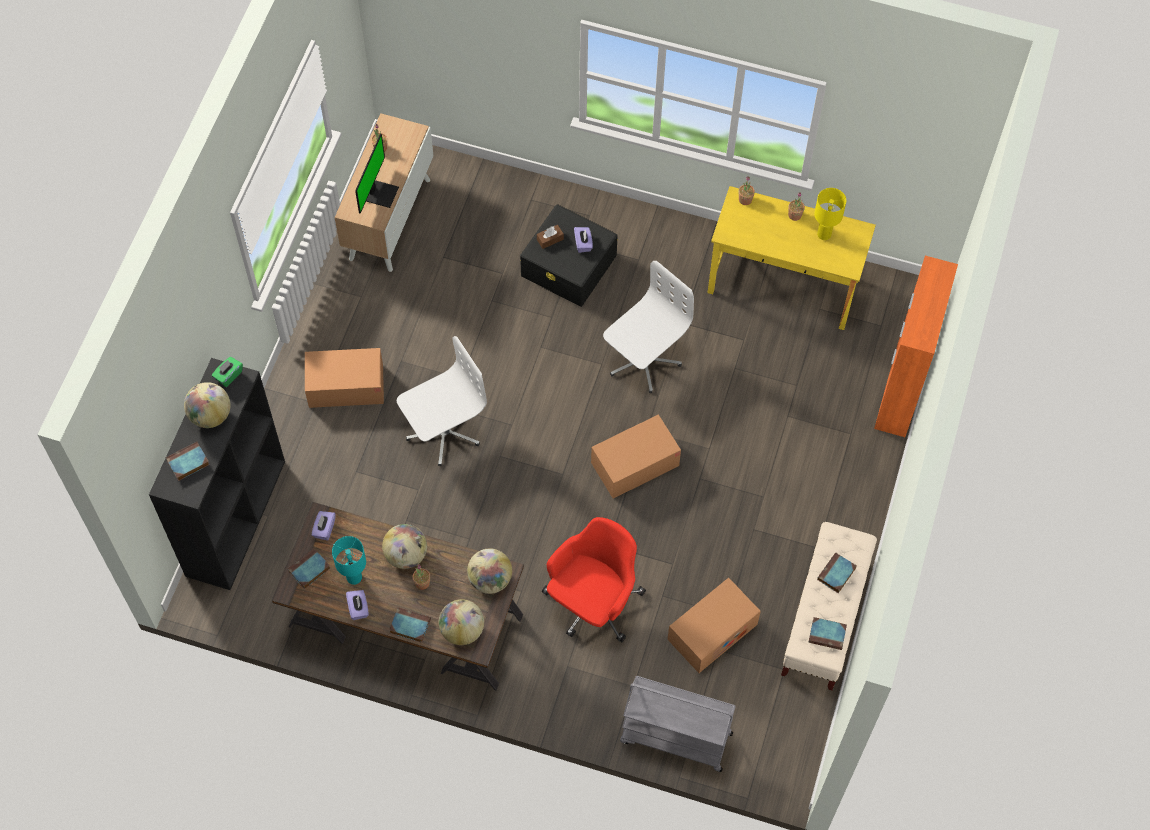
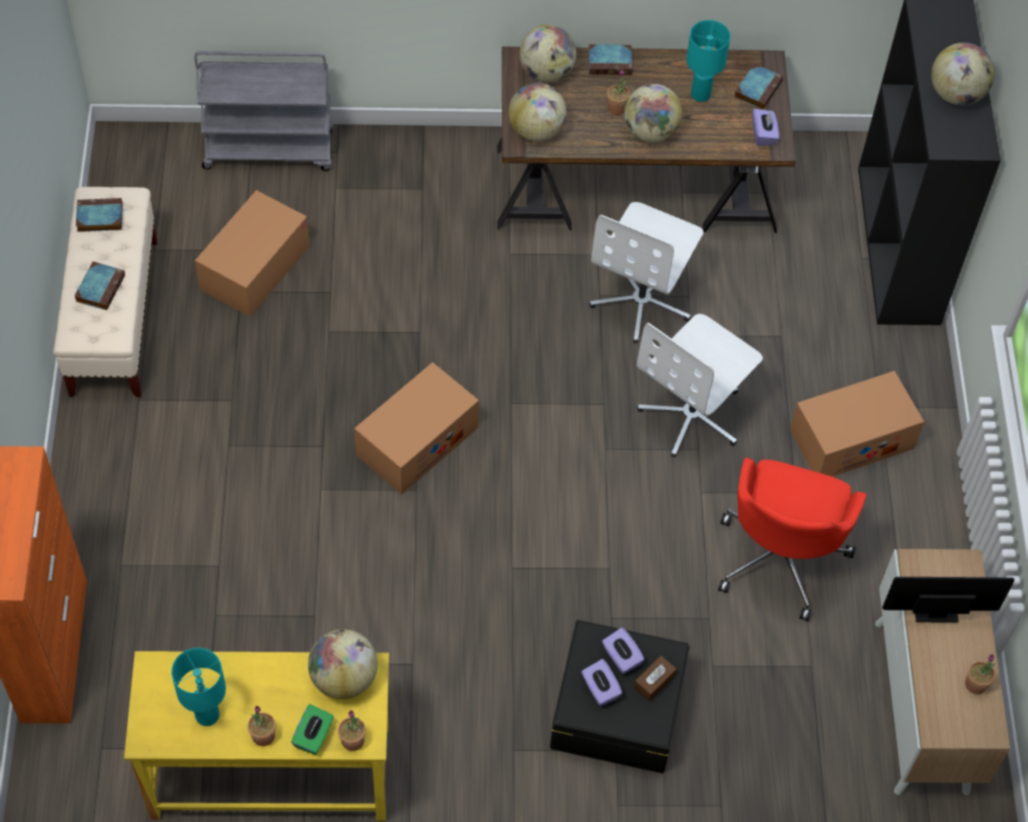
camera: 160 degrees right, 5 degrees down
book [166,442,210,481] -> none
green tissue box [212,357,243,387] -> green tissue box moved to [291,704,334,755]
purple tissue box [346,590,369,620] -> purple tissue box moved to [602,627,644,674]
monitor [355,134,399,213] -> monitor turned 90 degrees clockwise [882,577,1014,623]
red office chair [542,517,646,642] -> red office chair moved to [718,458,867,621]
white office chair [603,261,694,393] -> white office chair moved to [589,202,704,343]
yellow table lamp [814,188,846,240] -> turquoise table lamp [171,648,226,726]
none -> globe [308,629,378,699]

